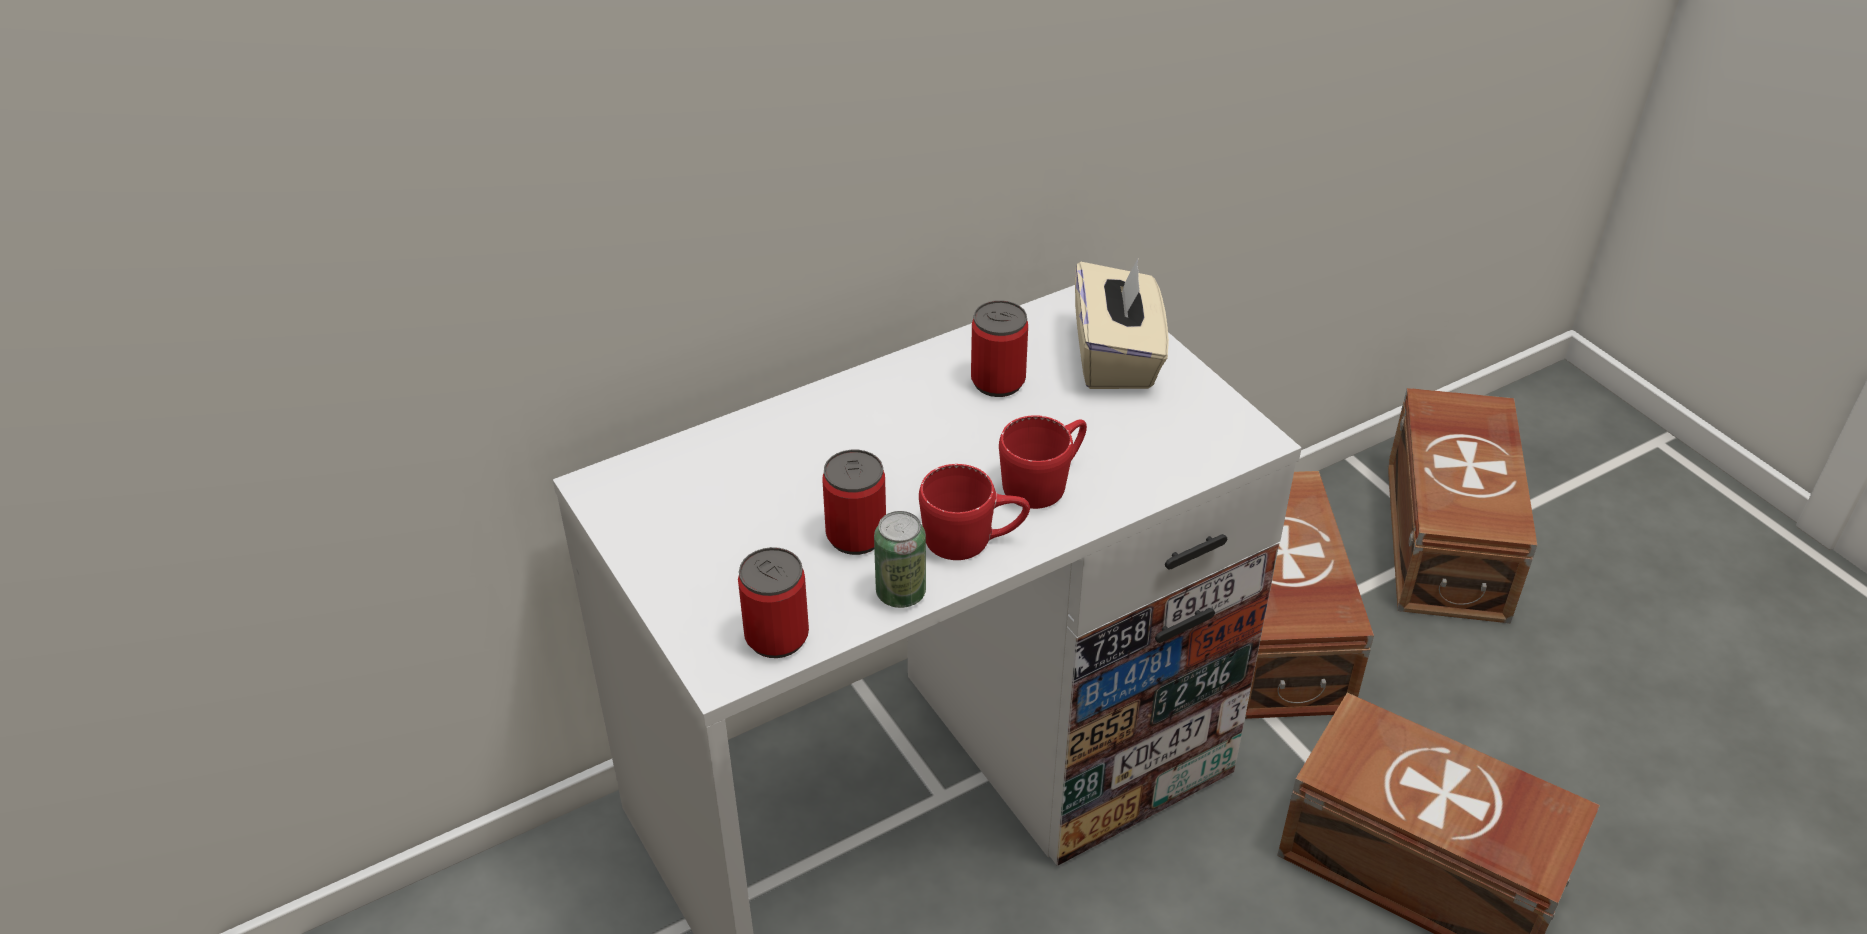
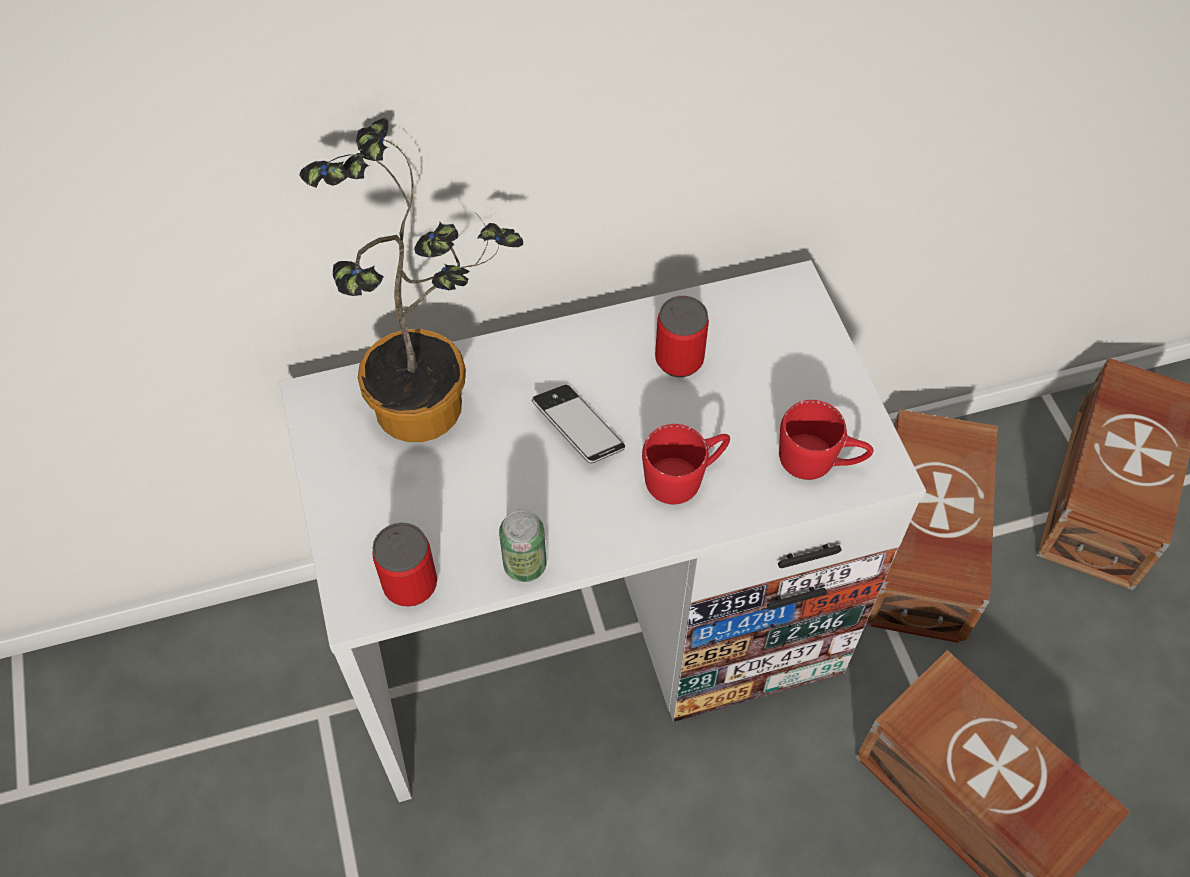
camera: 15 degrees right, 15 degrees up
can [822,450,886,555] -> none
red mug [919,464,1030,560] -> red mug moved to [779,400,873,480]
beige tissue box [1075,257,1169,389] -> none
none -> potted plant [299,118,523,442]
none -> phone [532,385,625,464]

